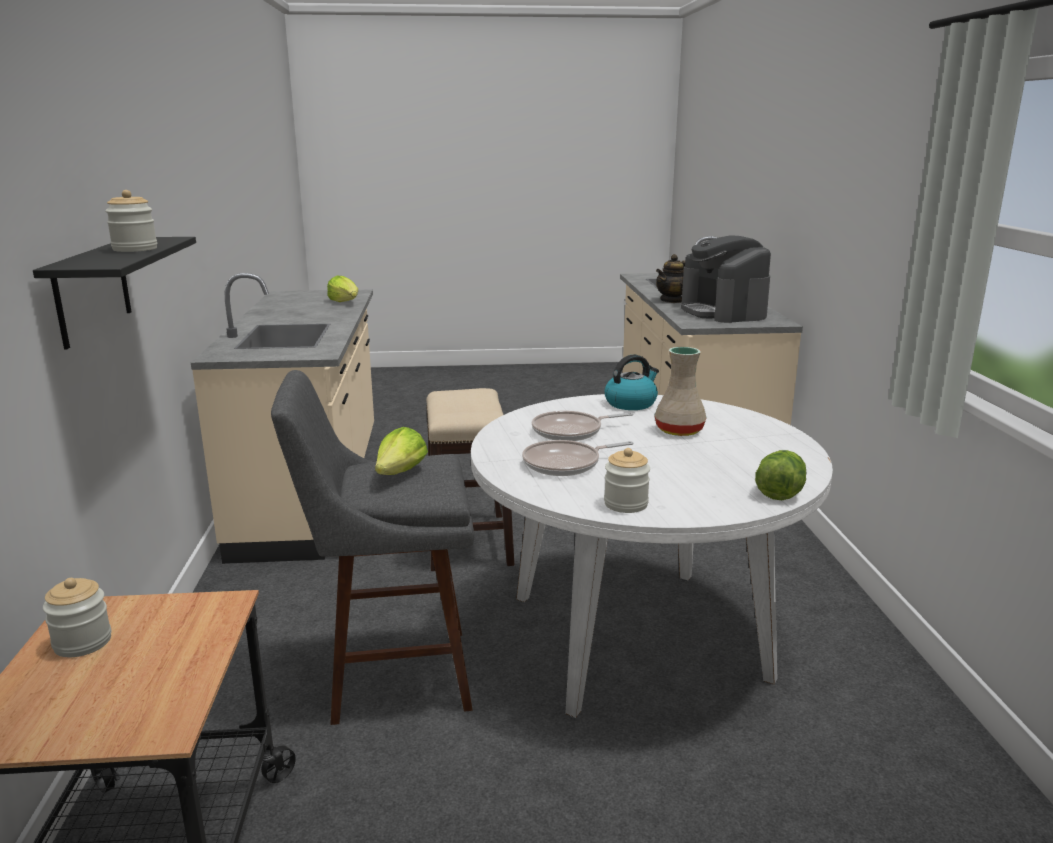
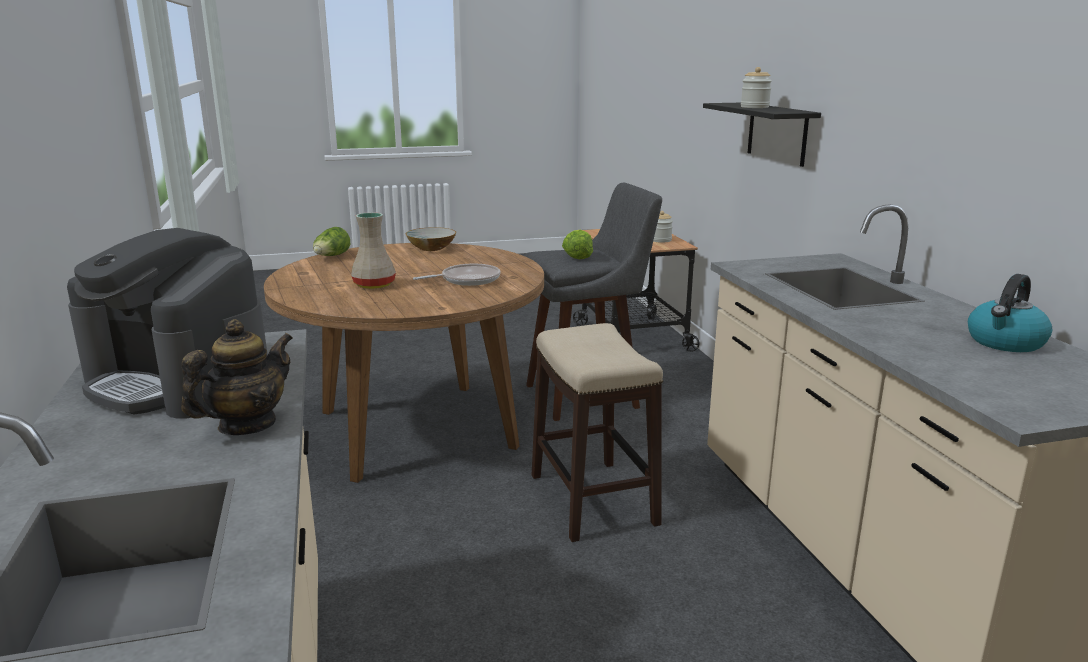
camera: 170 degrees right, 0 degrees up
lettuce [327,276,358,302] -> none
white dining table [471,394,833,718] -> brown dining table [264,243,544,483]
frying pan [522,440,634,476] -> none
kettle [604,355,659,410] -> kettle moved to [968,274,1052,352]
jar [604,448,650,513] -> bowl [406,227,456,251]
coffee machine [681,235,771,323] -> coffee machine turned 150 degrees clockwise [67,228,268,419]

